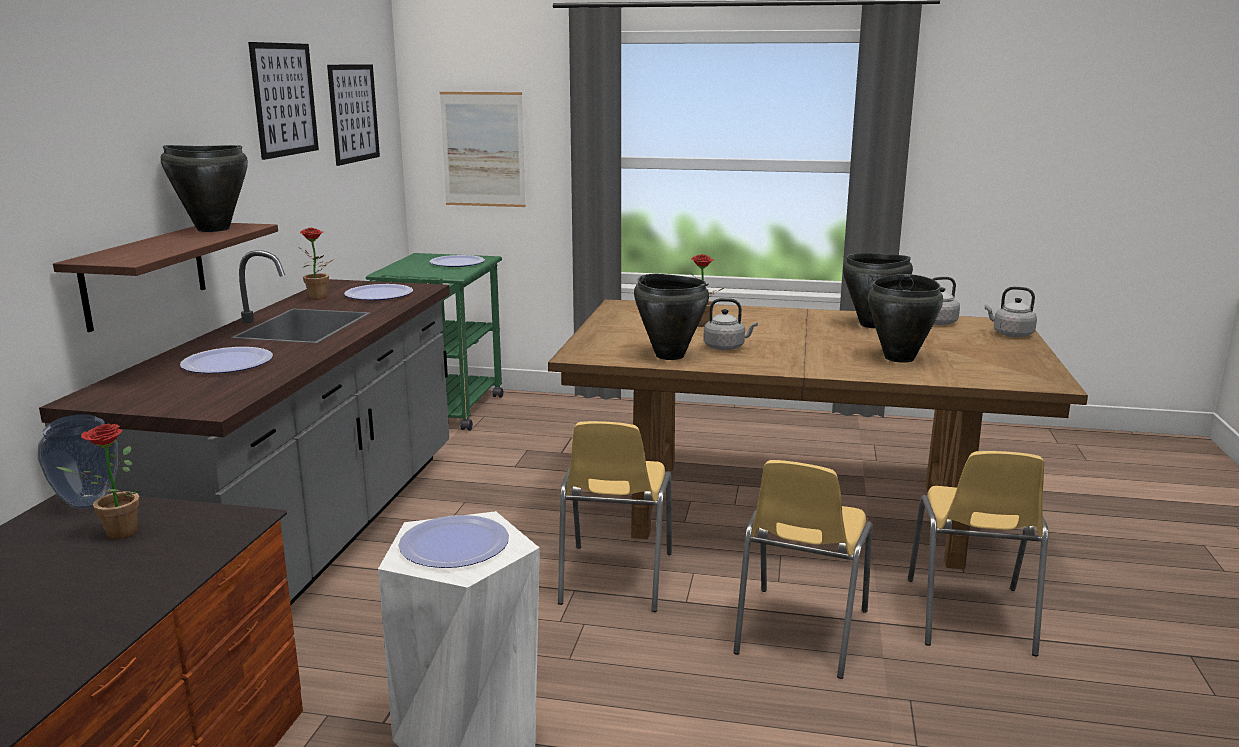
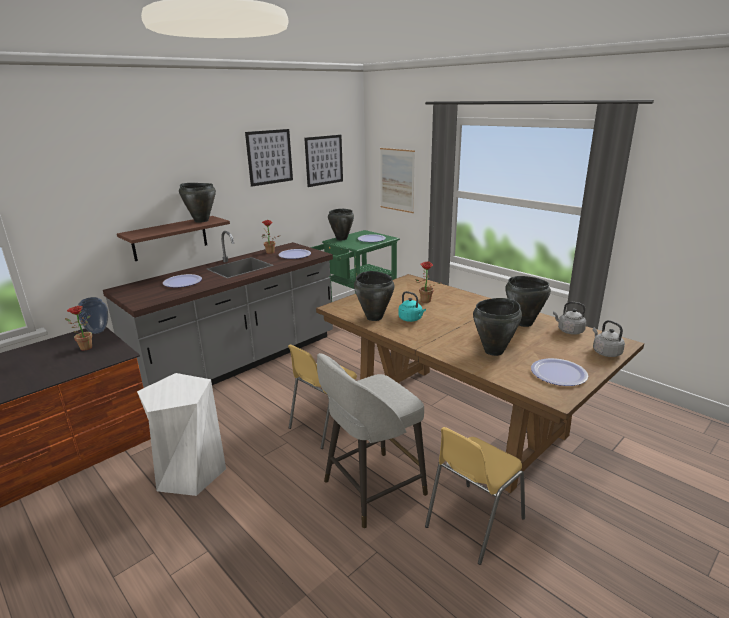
camera: 35 degrees right, 5 degrees up
plate [399,515,509,568] -> plate moved to [531,358,588,386]
grey kettle [703,298,758,350] -> turquoise kettle [398,291,426,322]
yellow chair [733,460,873,679] -> grey stool [317,353,428,528]
none -> black cooking pot [328,209,354,240]

